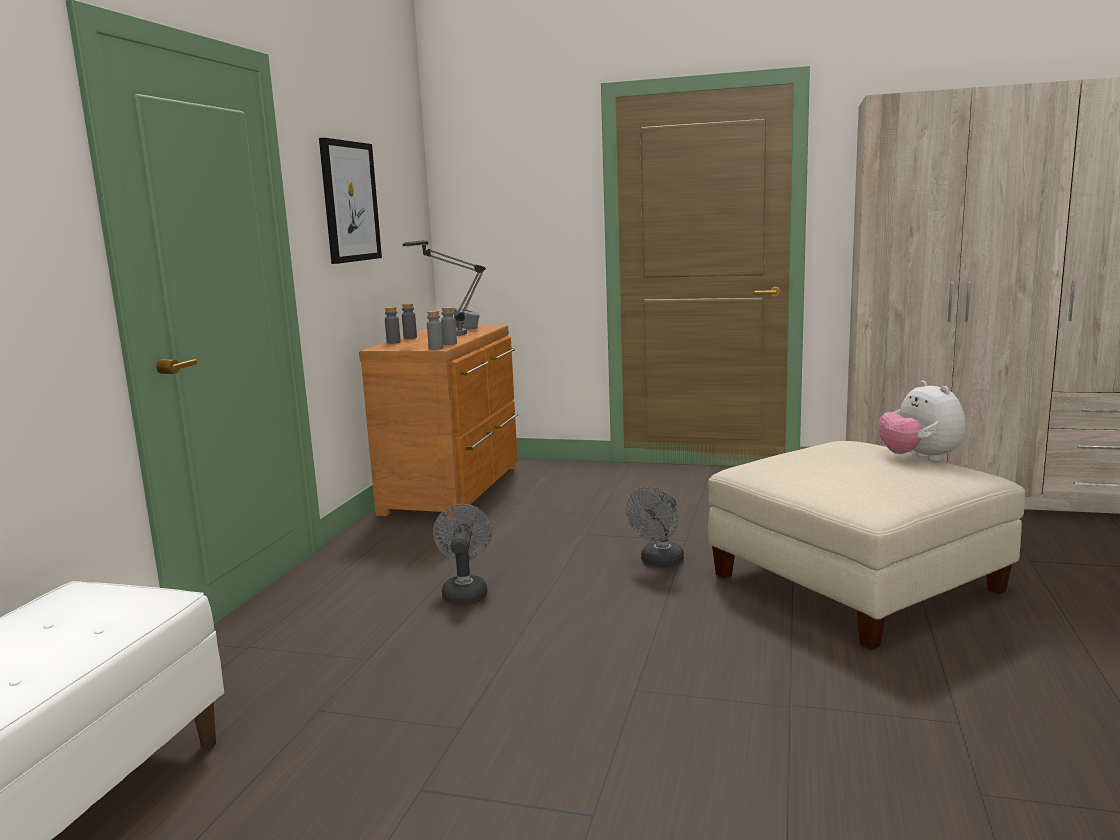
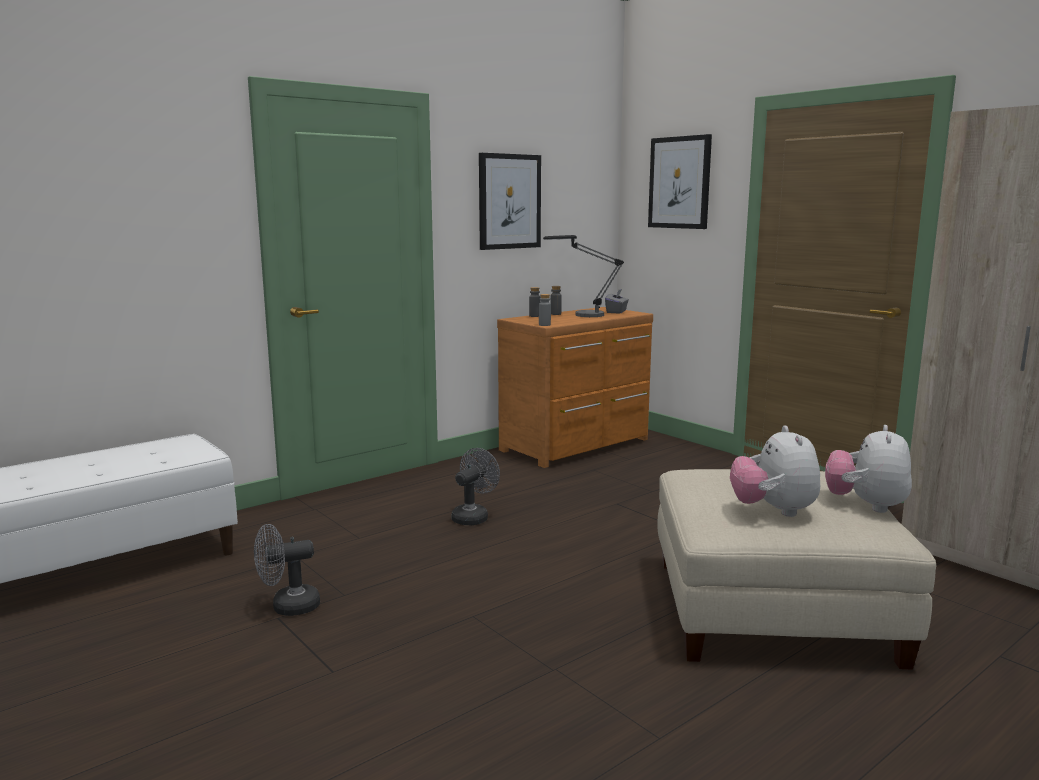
camera: 35 degrees right, 0 degrees up
grey bottle [441,307,457,345] -> none
grey fan [626,486,684,567] -> grey fan moved to [254,524,320,616]
none -> picture [648,134,712,229]
none -> plush toy [730,426,820,517]

